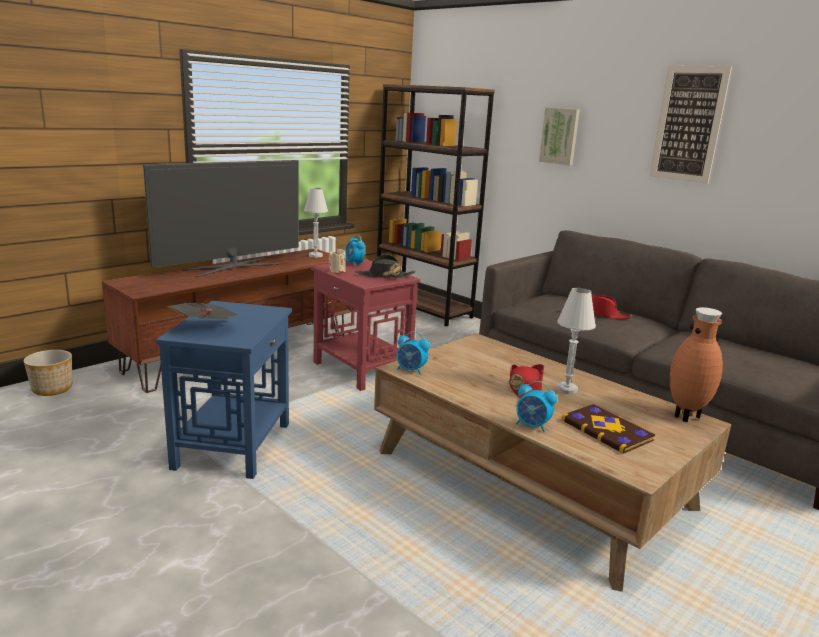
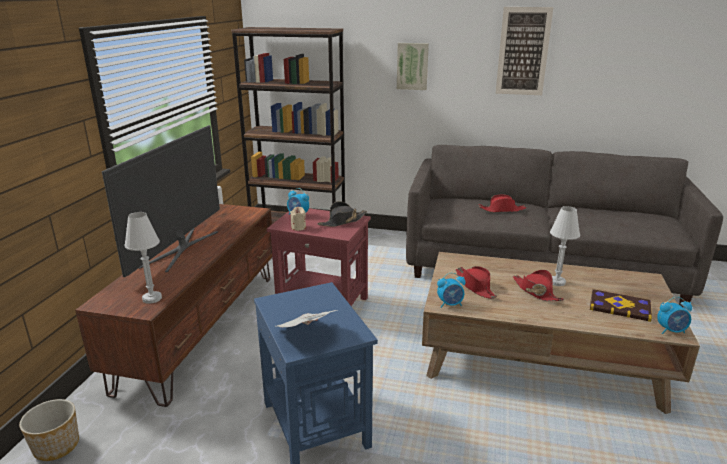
camera: 30 degrees left, 5 degrees up
white table lamp [304,188,328,258] -> white table lamp moved to [124,212,162,304]
alarm clock [516,381,557,432] -> alarm clock moved to [657,297,692,334]
brown vase [670,307,723,422] -> none
none -> red hat [456,266,497,299]

